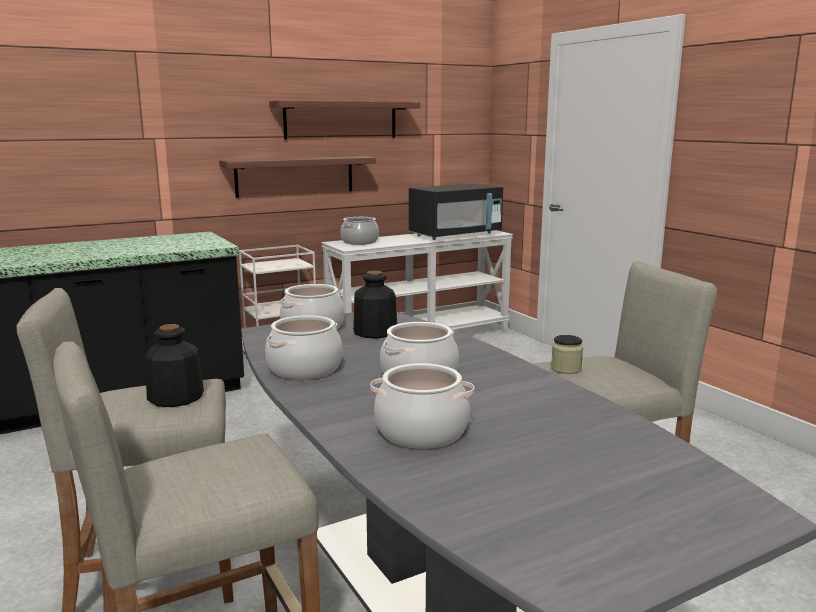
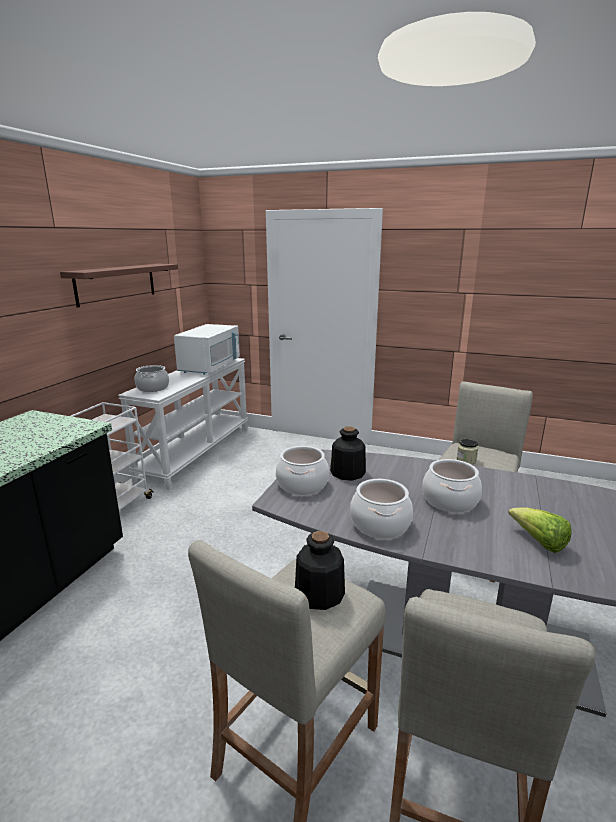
camera: 40 degrees left, 5 degrees up
shelf [219,156,376,198] -> none
cooking pot [370,363,475,448] -> lettuce [508,507,572,553]
black microwave [409,184,503,240] -> white microwave [174,324,240,375]

